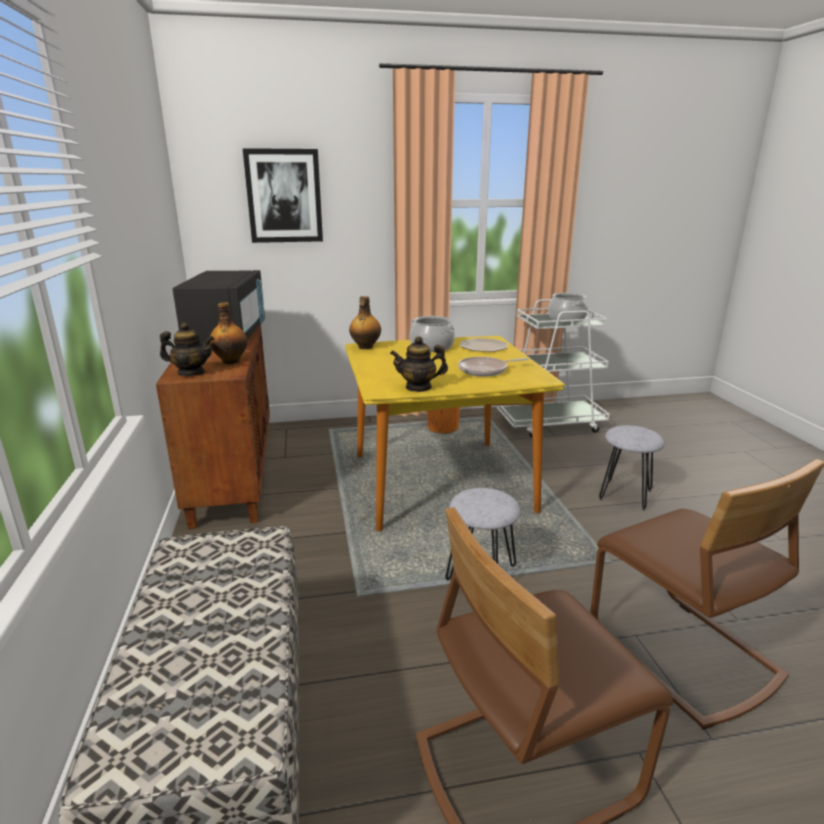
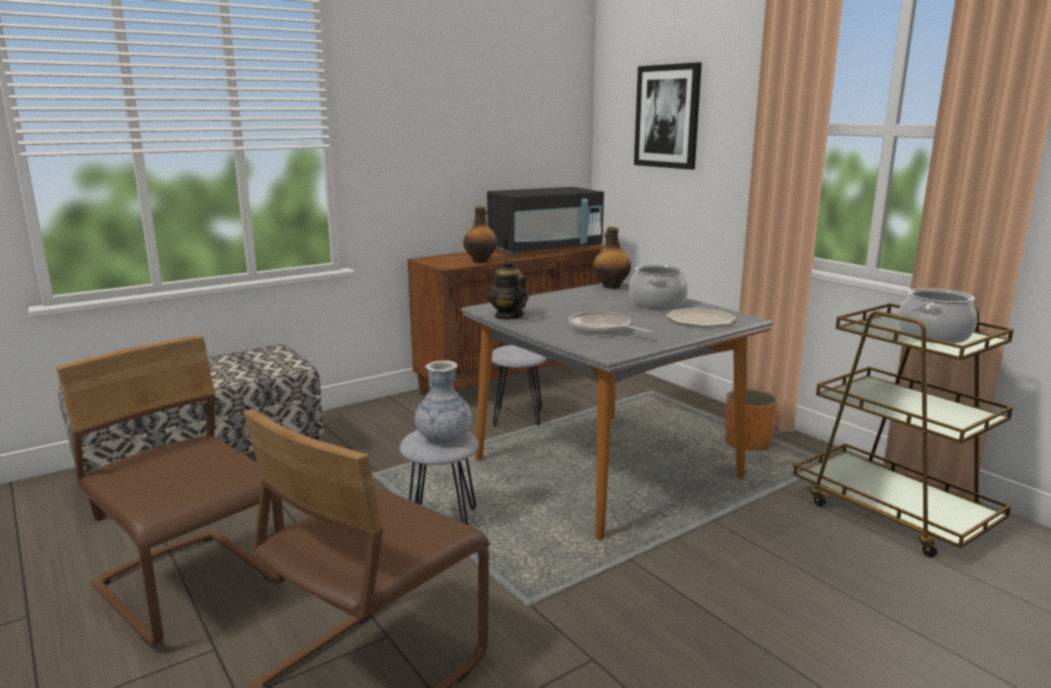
camera: 65 degrees right, 5 degrees down
teapot [160,322,214,376] -> none
yellow dining table [345,336,565,531] -> grey dining table [461,283,773,540]
white cart [496,299,610,438] -> brown cart [793,303,1014,558]
grey stool [599,425,665,511] -> grey stool moved to [492,345,547,427]
none -> vase [415,361,472,444]

